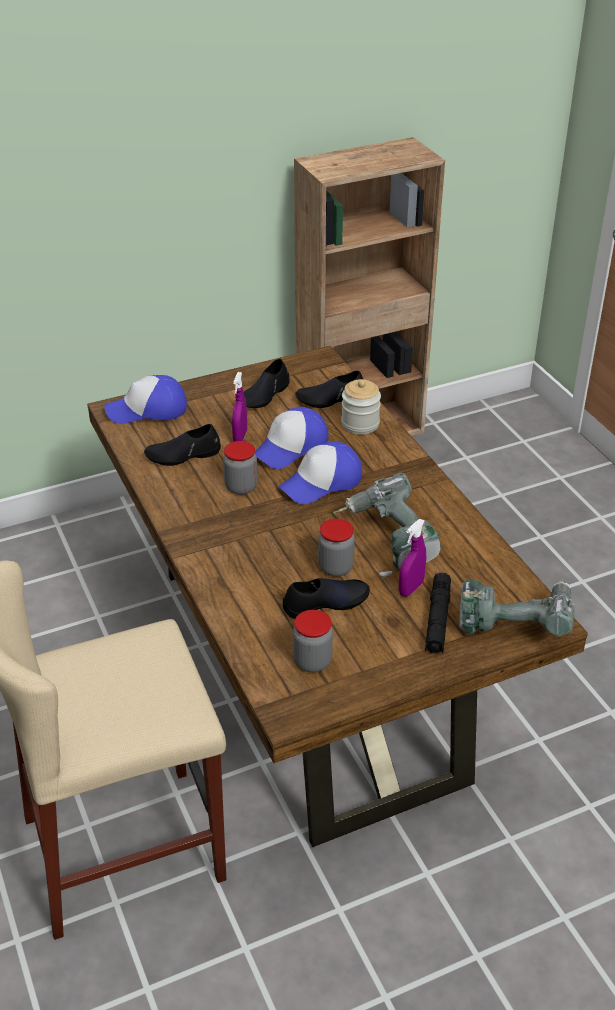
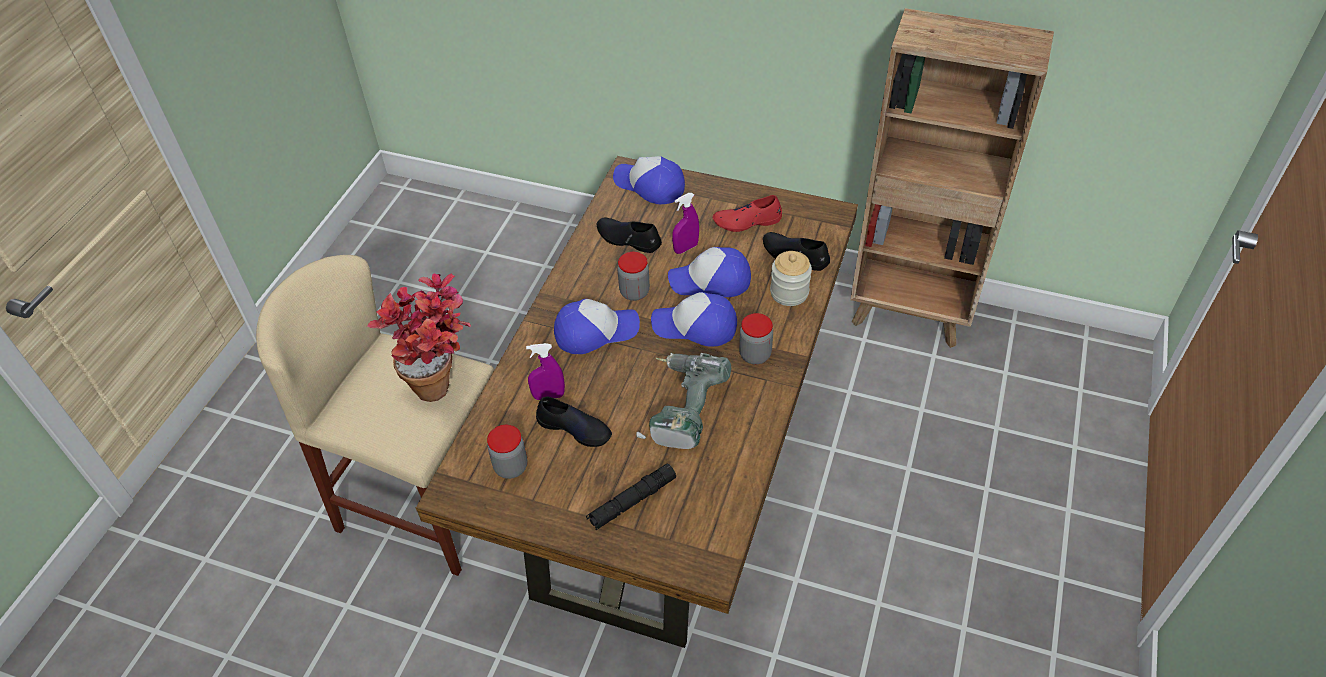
camera: 45 degrees right, 10 degrees up
black shoe [244,359,290,408] -> red shoe [713,195,782,232]
jar [318,519,355,577] -> jar moved to [739,313,773,364]
purple spray bottle [399,519,426,597] -> purple spray bottle moved to [526,343,565,400]
power drill [459,579,575,637] -> none
none -> potted plant [367,273,471,402]
none -> cap [554,299,640,354]

